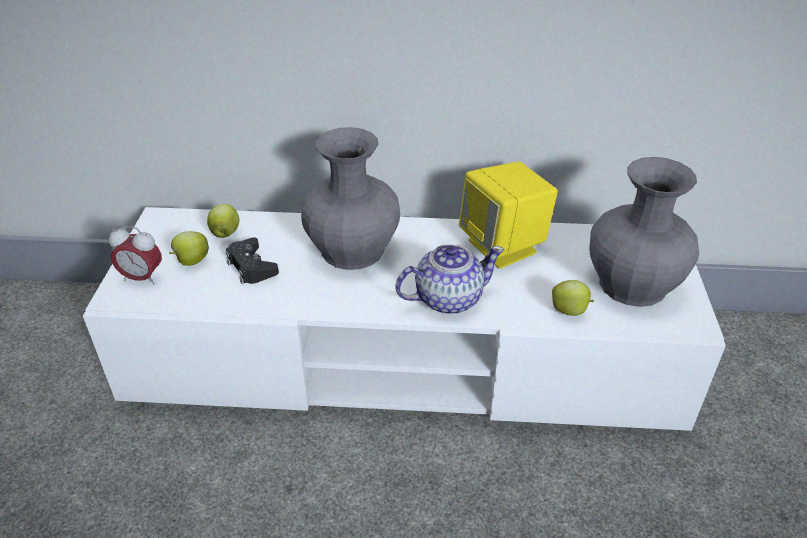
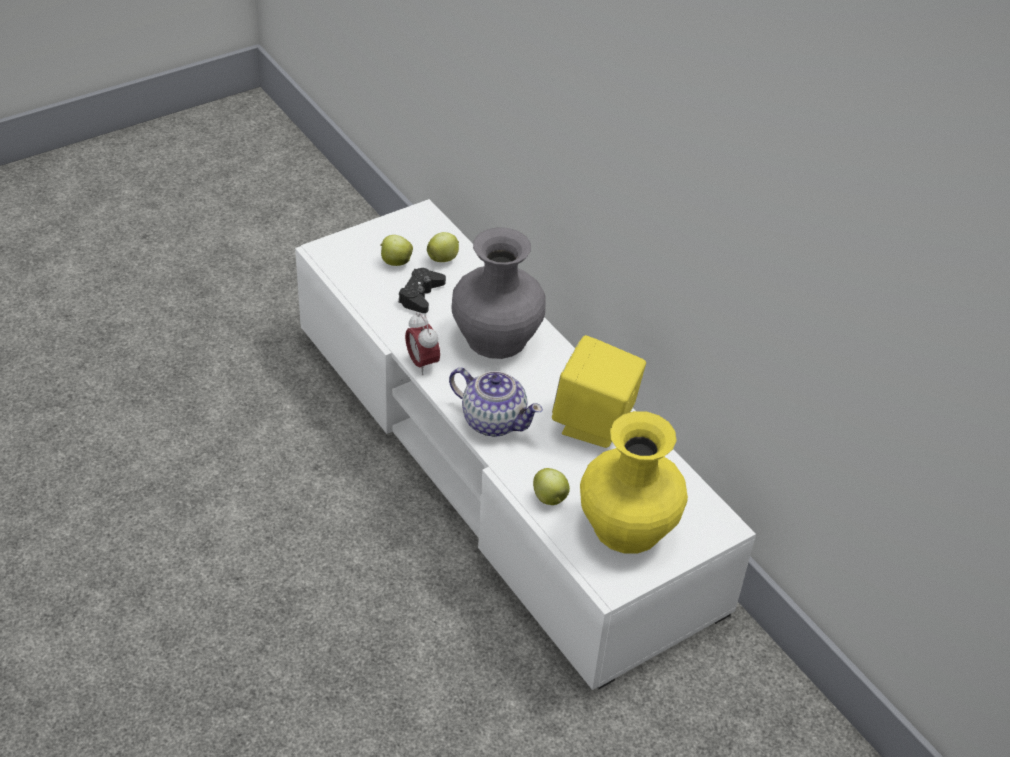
camera: 50 degrees right, 5 degrees up
alarm clock [109,225,162,285] -> alarm clock moved to [405,312,440,375]
grey vase [589,157,699,307] -> yellow vase [580,411,688,554]

